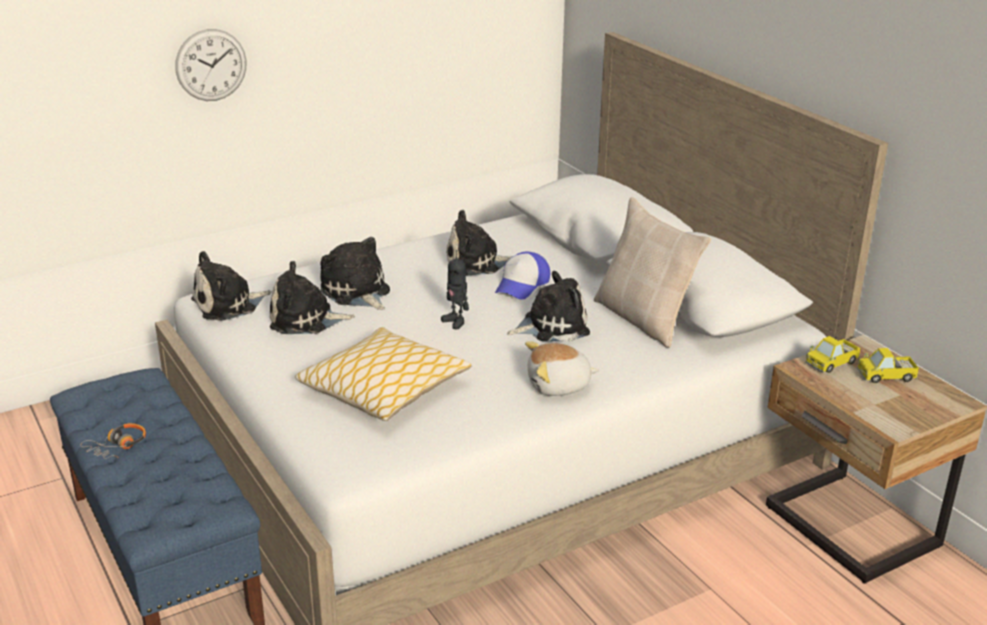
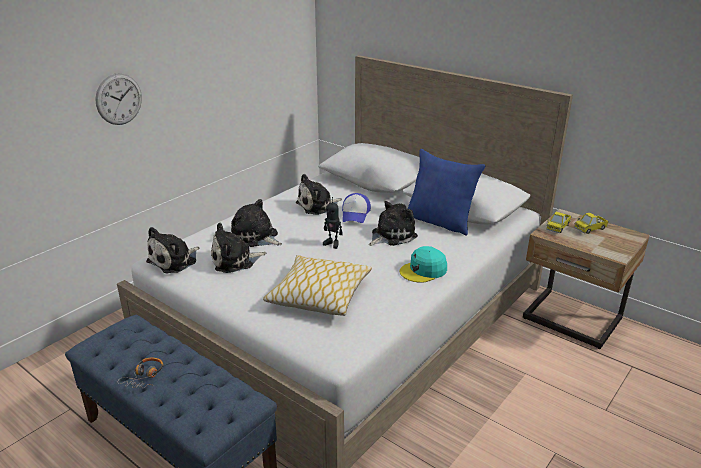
camera: 20 degrees left, 0 degrees up
plush toy [525,341,599,396] -> turquoise cap [399,246,447,283]
beige pillow [594,197,711,348] -> blue pillow [407,149,486,236]

